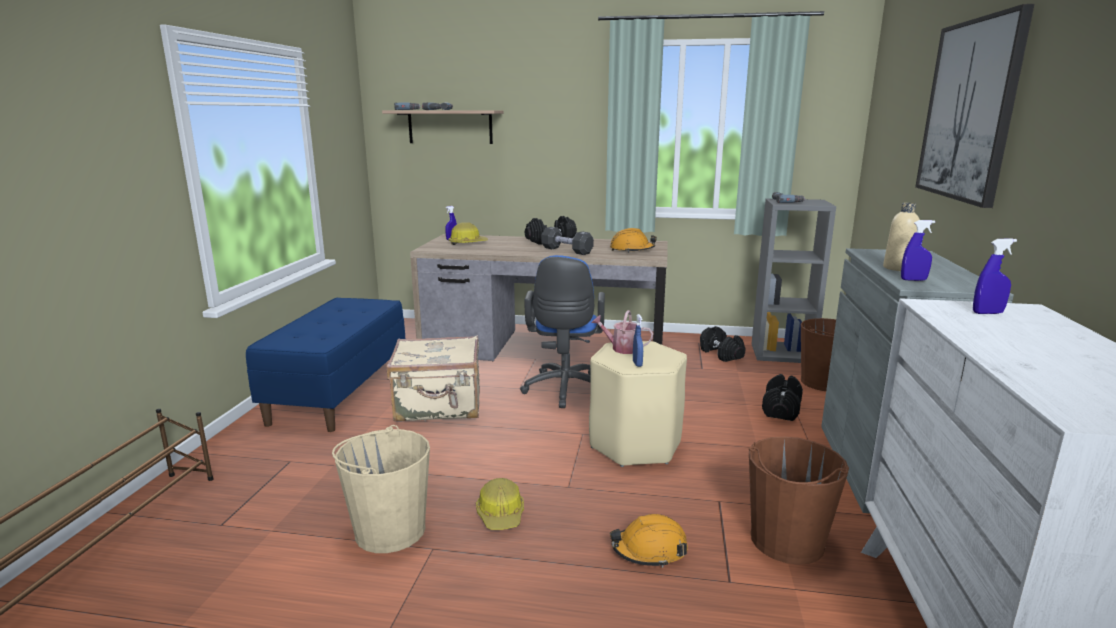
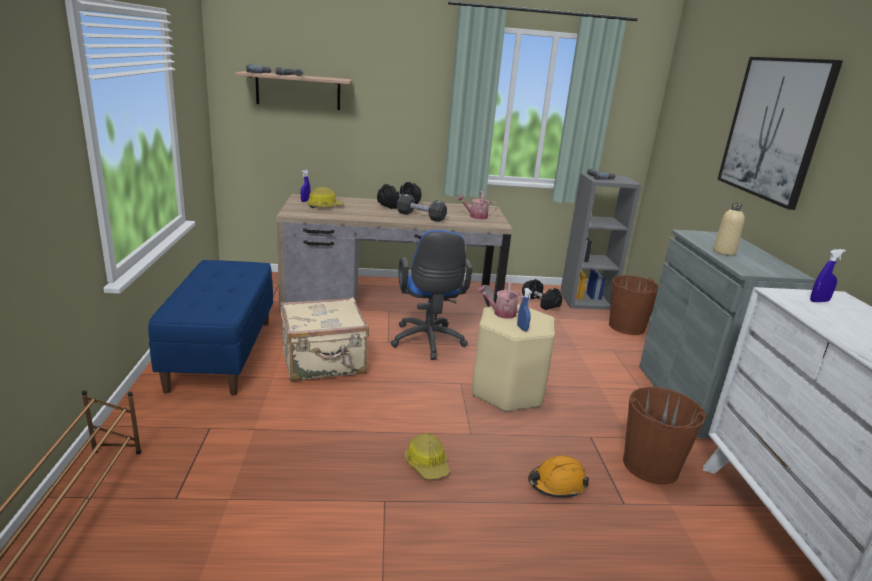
camera: 15 degrees left, 5 degrees up
beige bucket [332,425,430,553] -> none
orange hard hat [610,228,657,252] -> watering can [457,191,498,219]
black dumbbell [762,374,803,421] -> none
blue spray bottle [901,220,935,281] -> none

